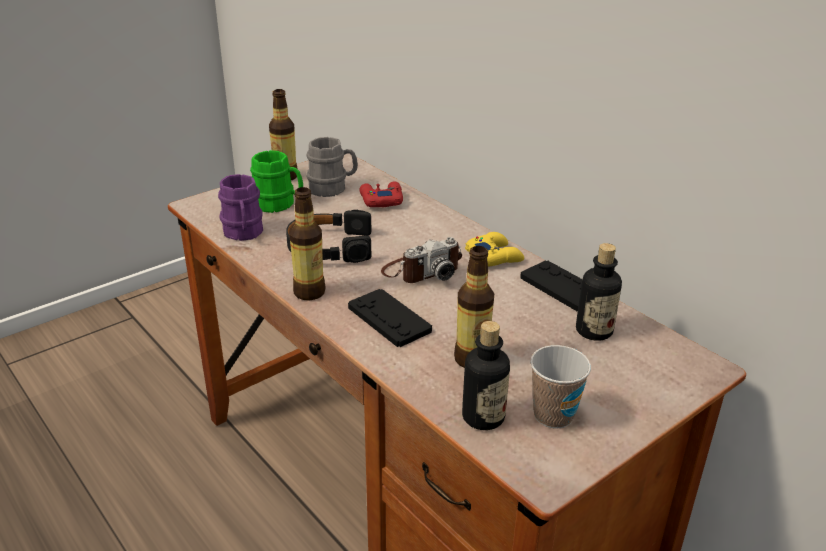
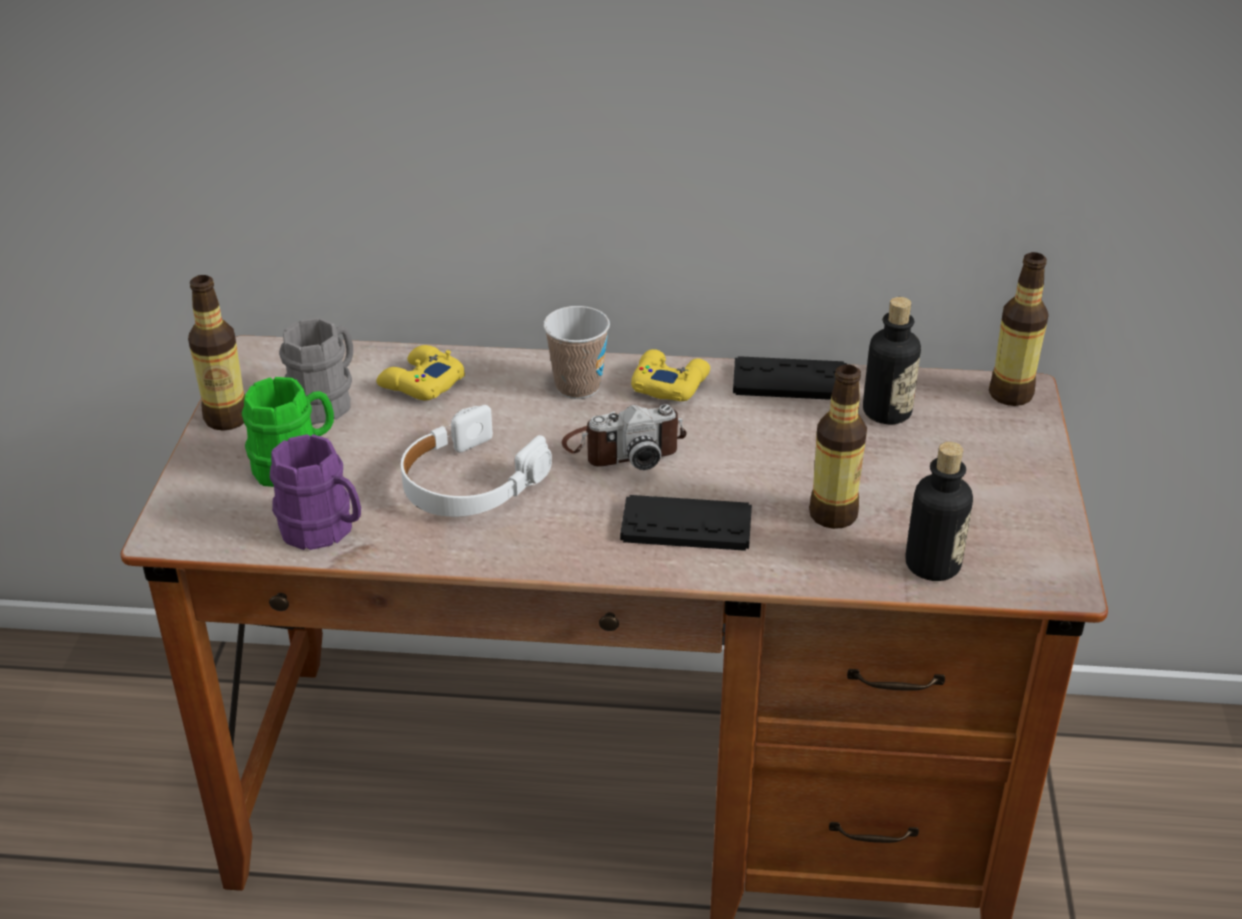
camera: 45 degrees left, 5 degrees up
black headphones [286,210,372,263] -> white headphones [401,405,552,517]
bottle [289,187,325,300] -> bottle moved to [989,252,1048,406]
red game controller [360,182,403,207] -> yellow game controller [376,345,465,400]
camera [381,237,462,283] -> camera turned 60 degrees clockwise [562,404,687,470]
cup [530,345,591,429] -> cup moved to [543,306,610,399]

